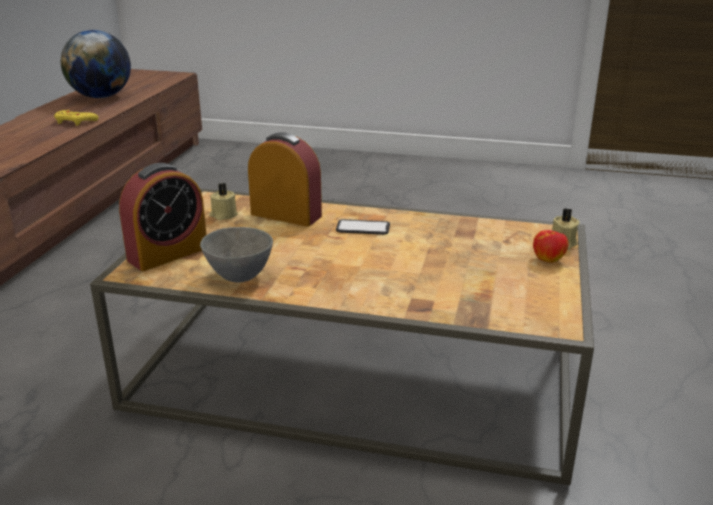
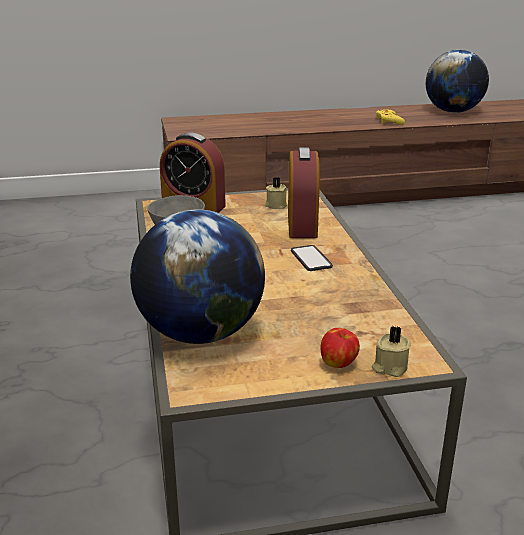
camera: 65 degrees right, 0 degrees up
none -> globe [130,210,265,344]

